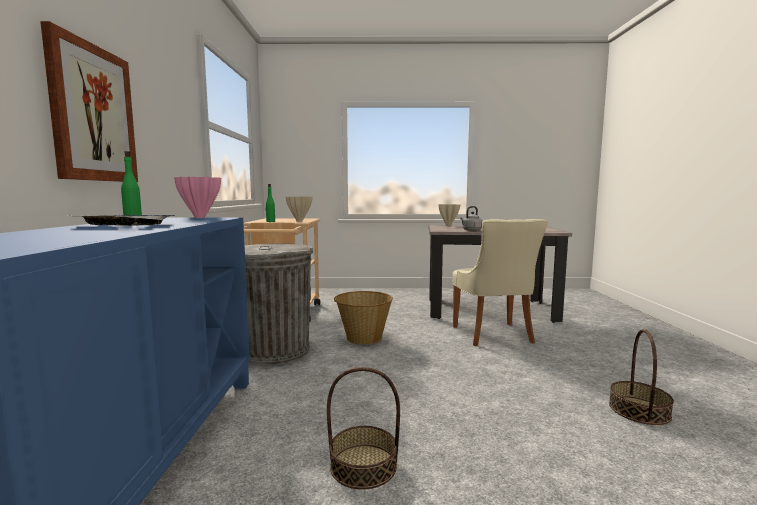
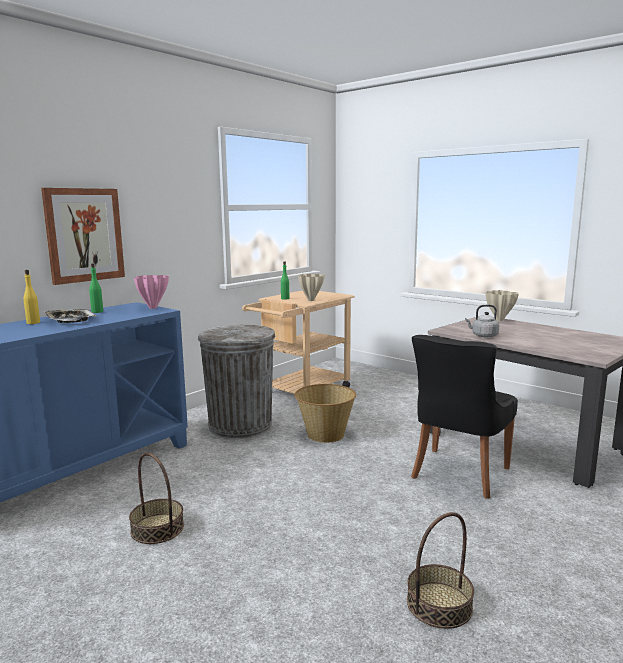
camera: 40 degrees right, 5 degrees up
beige chair [452,219,548,346] -> black chair [411,335,518,498]
none -> yellow bottle [23,270,40,324]

